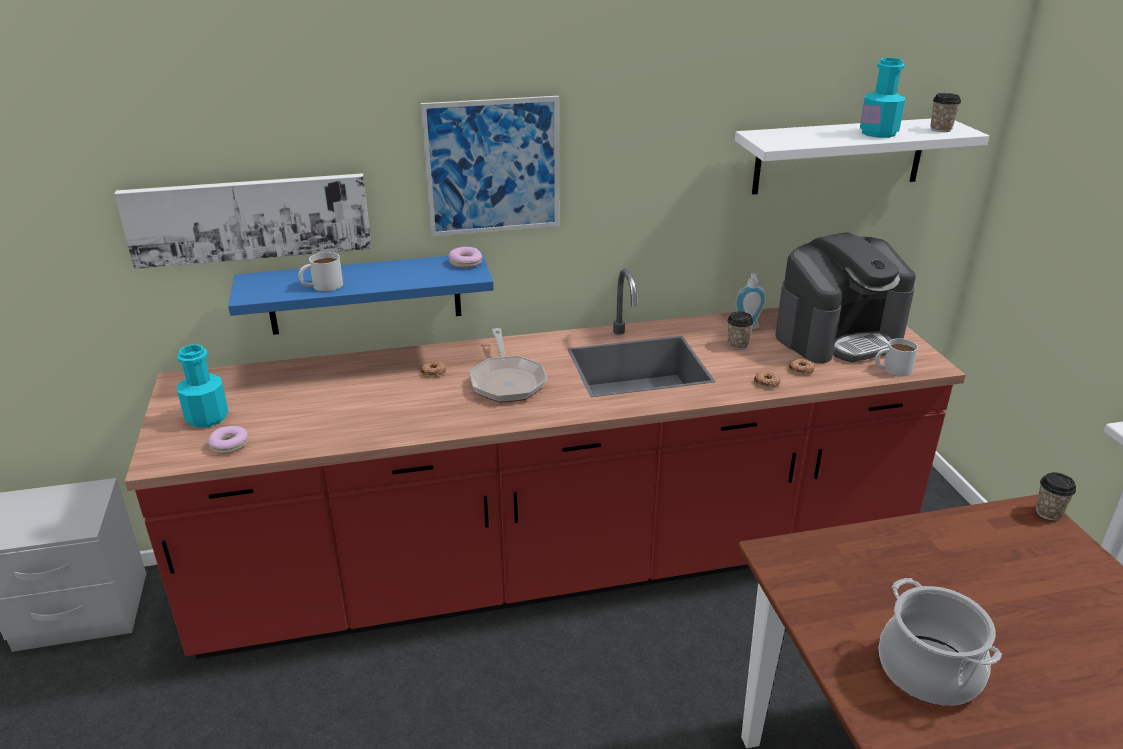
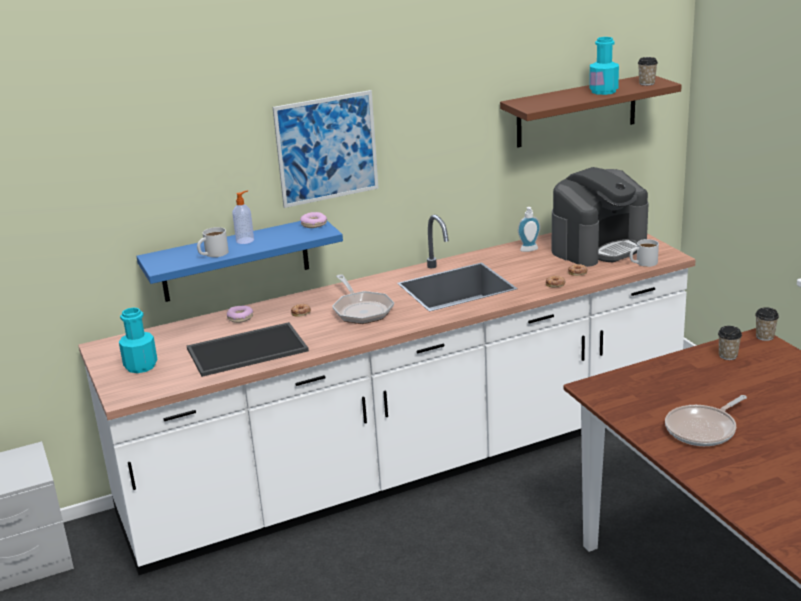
camera: 10 degrees left, 5 degrees down
picture [114,173,372,269] -> none
red counter [125,269,966,659] -> white counter [78,215,696,575]
donut [208,426,248,454] -> donut moved to [227,306,253,323]
cup [727,312,754,350] -> cup moved to [718,326,742,360]
white shelf [735,119,989,195] -> brown shelf [500,76,682,148]
cooking pot [878,578,1002,706] -> frying pan [665,395,747,446]
none -> tray [187,322,309,377]
none -> soap dispenser [232,190,254,244]

